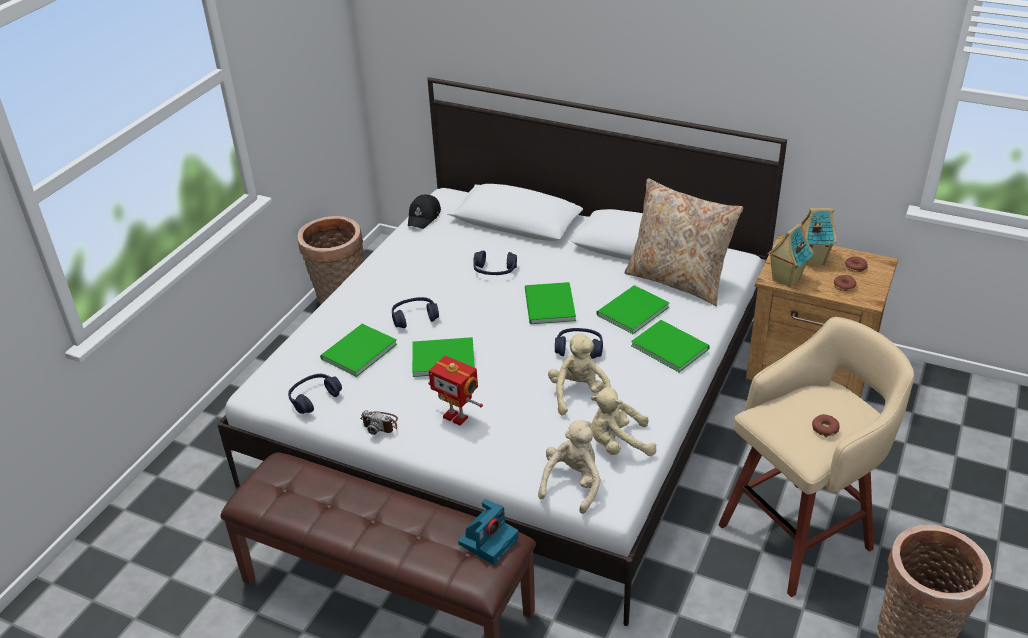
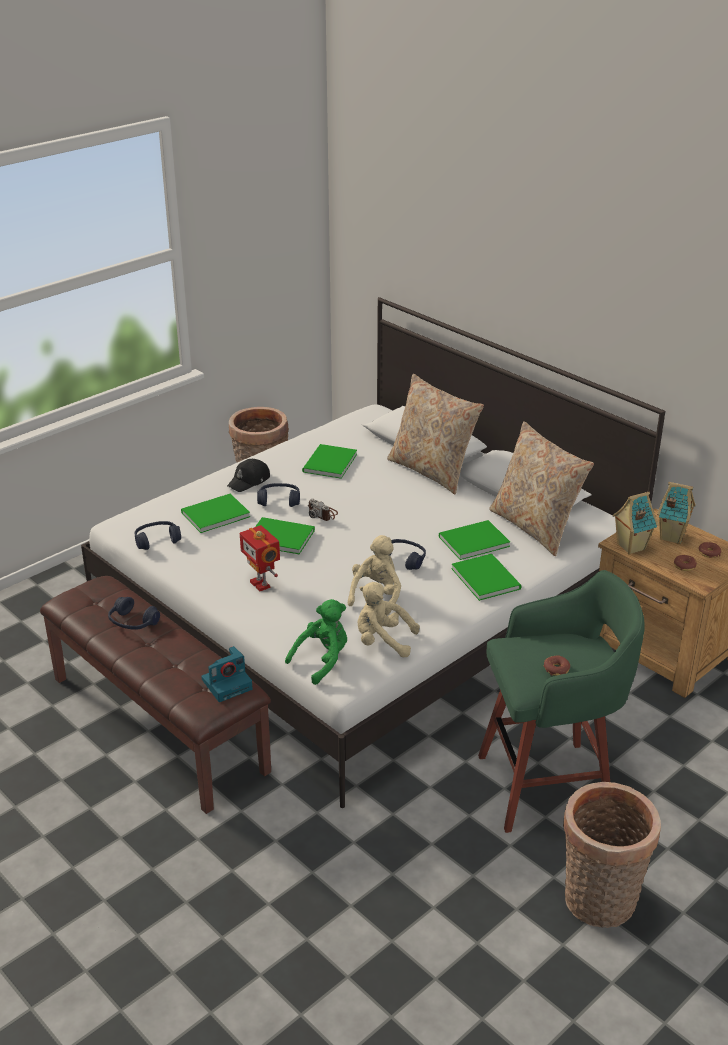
camera: 20 degrees right, 5 degrees down
camera [360,410,398,435] -> camera moved to [308,499,338,521]
black cap [408,195,441,229] -> black cap moved to [227,459,270,492]
blue headphones [473,251,517,275] -> blue headphones moved to [108,597,160,630]
green book [525,282,576,324] -> green book moved to [302,444,357,479]
beige plush toy [538,420,601,514] -> green plush toy [285,599,347,685]
beige stool [718,317,914,597] -> green stool [478,570,645,833]
none -> beige pillow [387,374,484,494]

